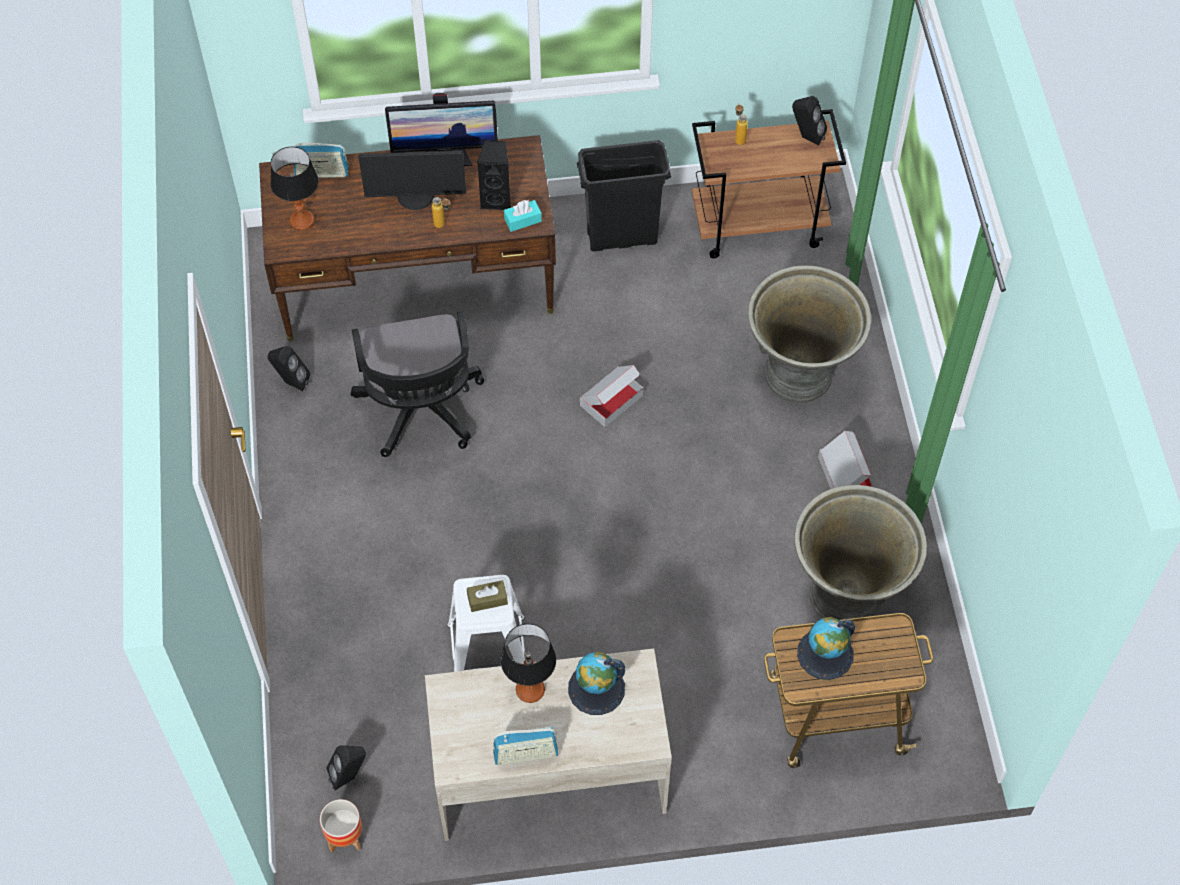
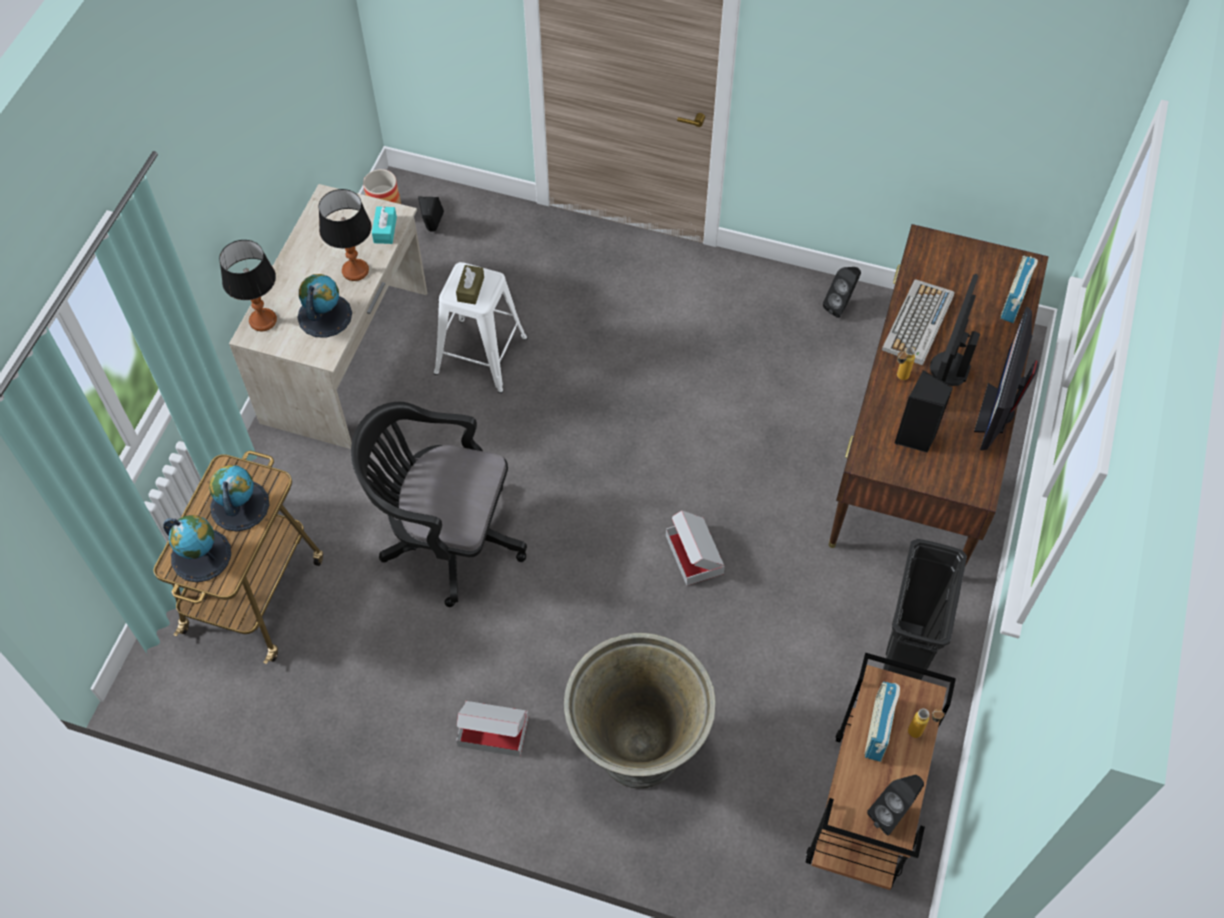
camera: 115 degrees right, 0 degrees up
table lamp [270,147,318,231] -> table lamp moved to [219,240,277,331]
black office chair [351,311,484,457] -> black office chair moved to [351,402,527,607]
radio [493,727,558,765] -> radio moved to [865,681,900,762]
turquoise tissue box [504,200,542,232] -> turquoise tissue box moved to [372,206,397,244]
grey planter [794,485,927,620] -> none
none -> globe [163,515,231,582]
none -> keyboard [882,279,955,366]

